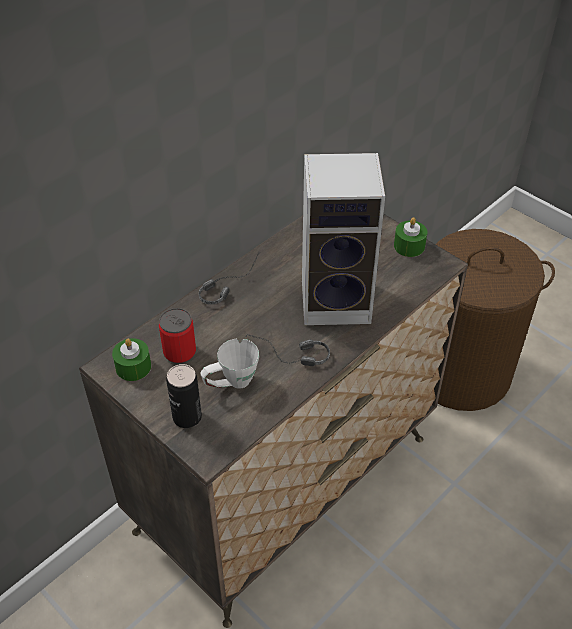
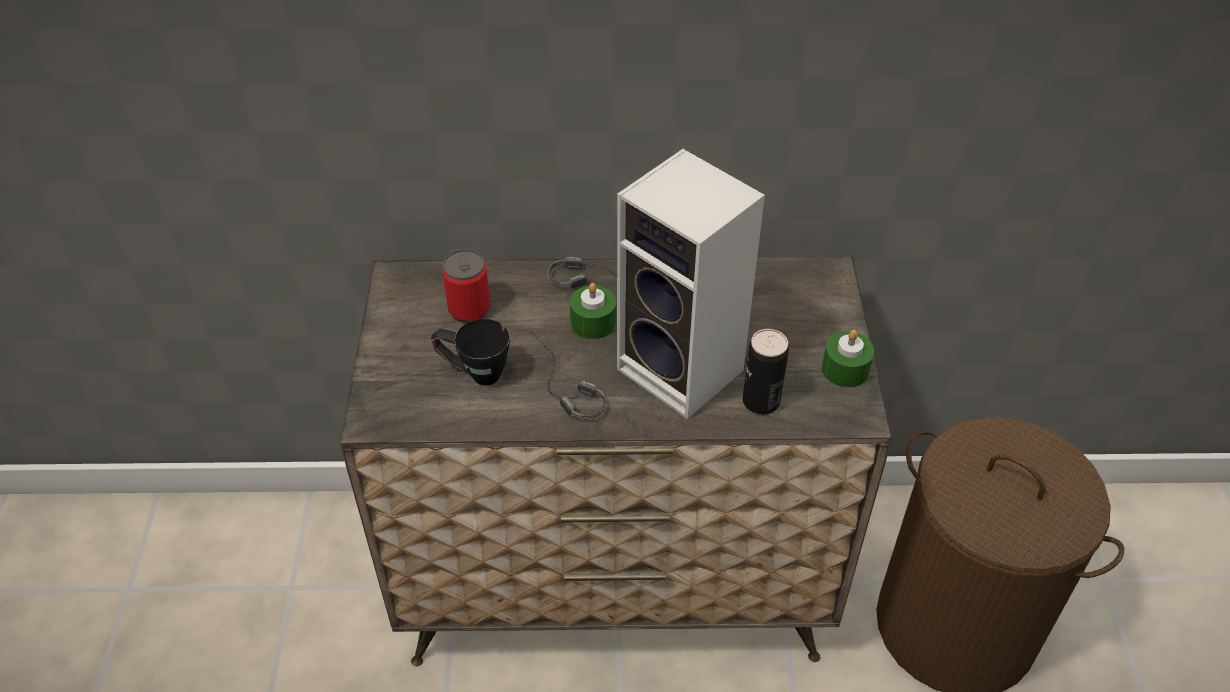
camera: 45 degrees right, 0 degrees up
green candle [112,338,151,381] -> green candle moved to [570,283,616,339]
can [166,364,202,428] -> can moved to [743,329,789,414]
white mug [201,339,259,389] -> black mug [431,319,510,386]

